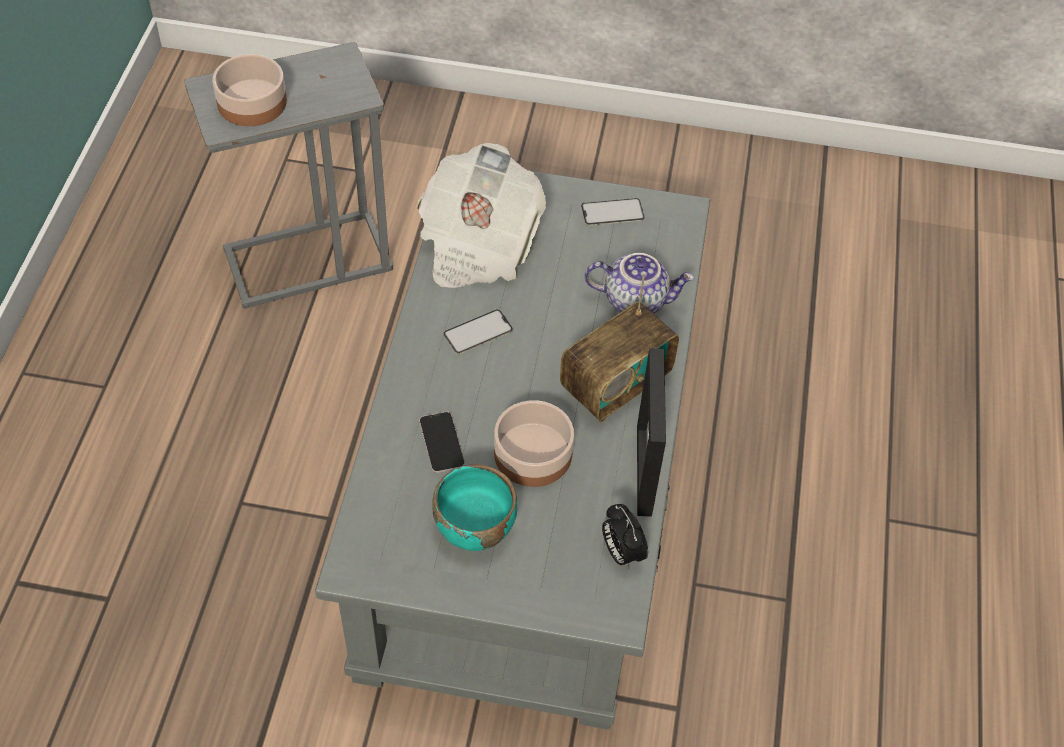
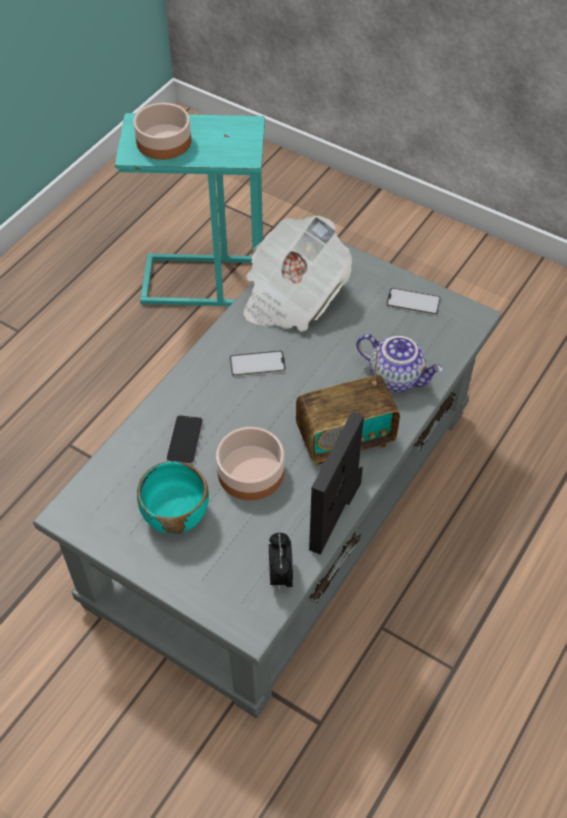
camera: 25 degrees right, 0 degrees up
grey side table [184,42,393,309] -> turquoise side table [115,113,265,306]

